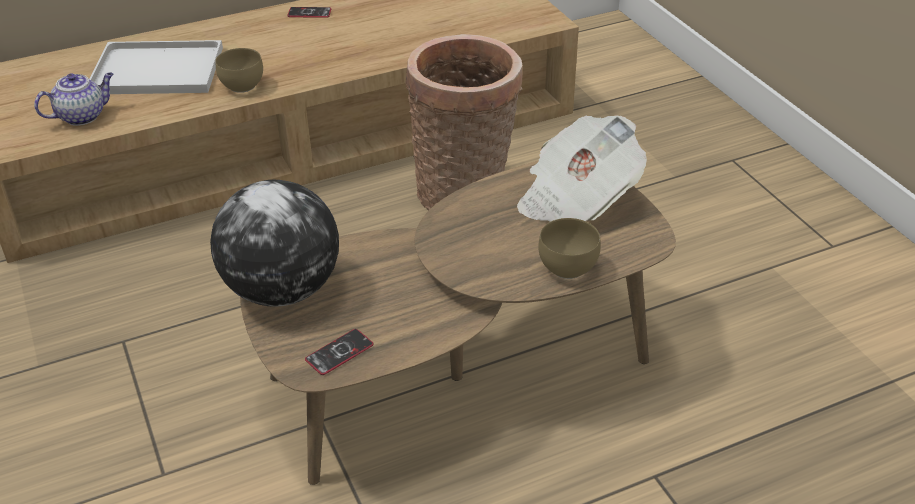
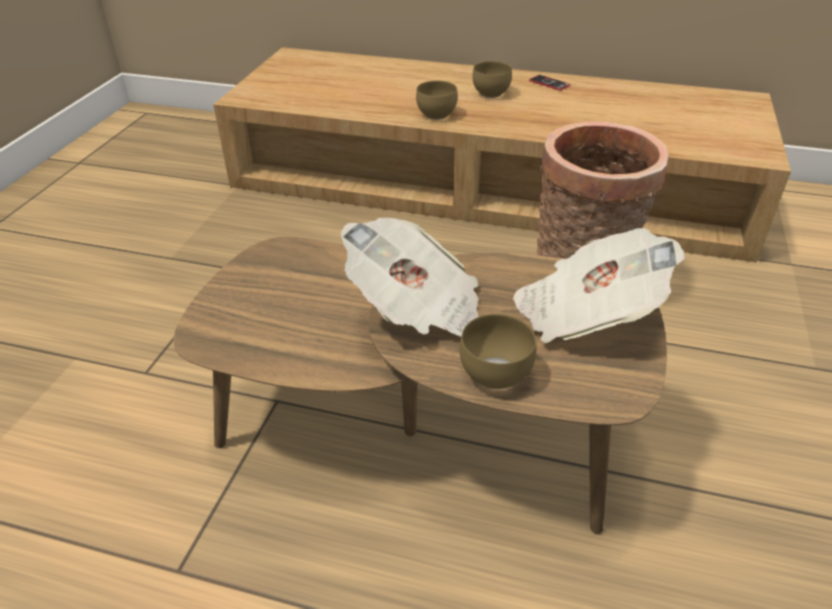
camera: 40 degrees right, 0 degrees up
teapot [34,73,114,126] -> none
white tray [89,40,223,94] -> none
globe [210,180,339,307] -> none
phone [305,329,373,375] -> none
none -> newspaper [341,218,479,337]
none -> brown bowl [472,61,512,98]

